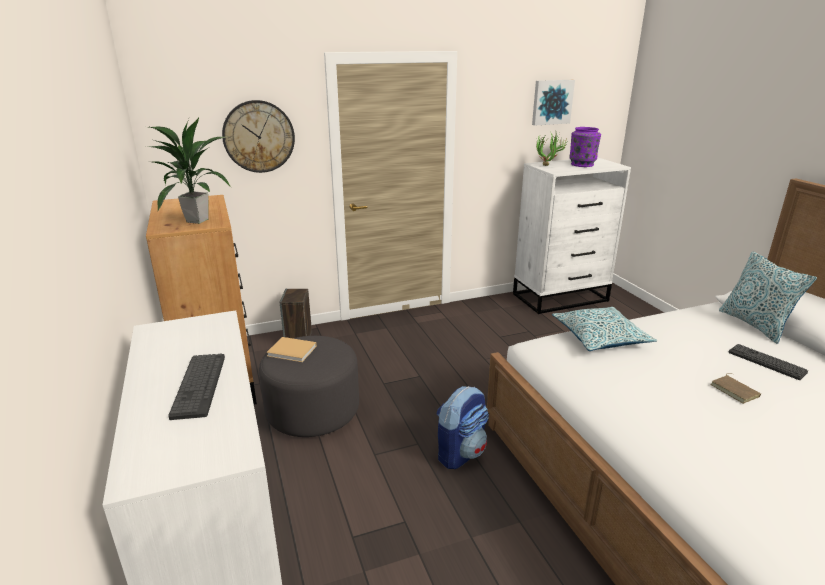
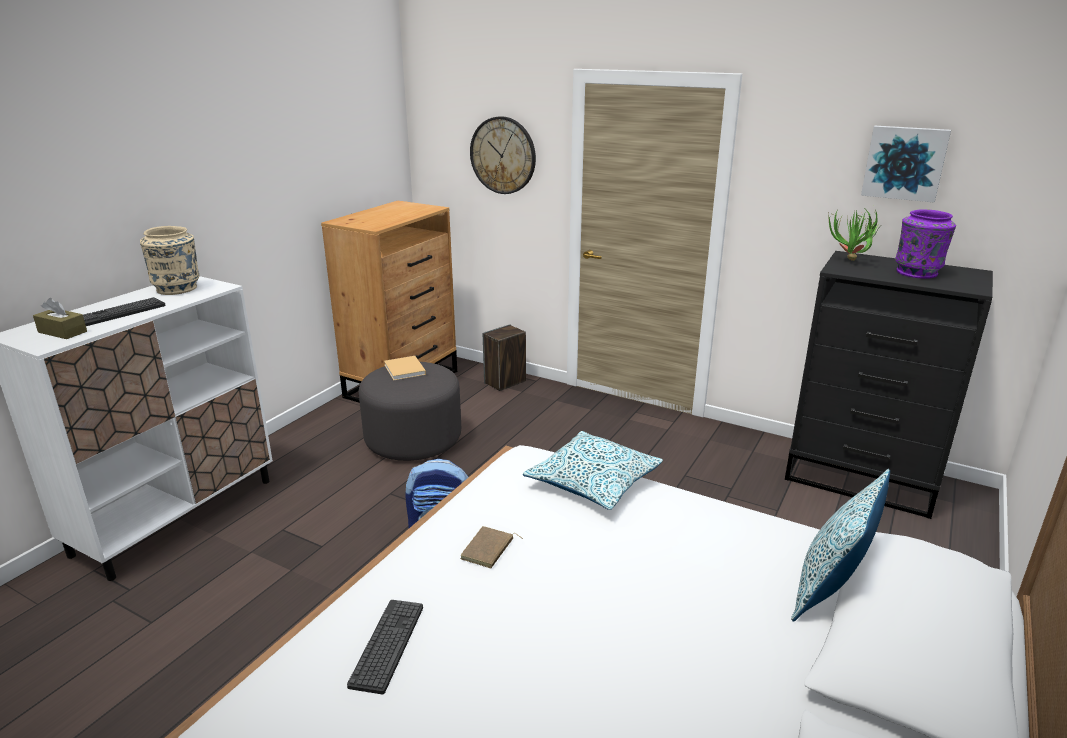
camera: 50 degrees right, 0 degrees up
potted plant [146,116,232,224] -> none
white dresser [513,157,631,314] -> black dresser [785,251,993,519]
brown book [711,373,761,404] -> brown book moved to [460,526,523,568]
keyboard [728,344,808,380] -> keyboard moved to [347,600,423,694]
none -> brown tissue box [33,298,87,339]
none -> beige vase [140,226,199,295]

